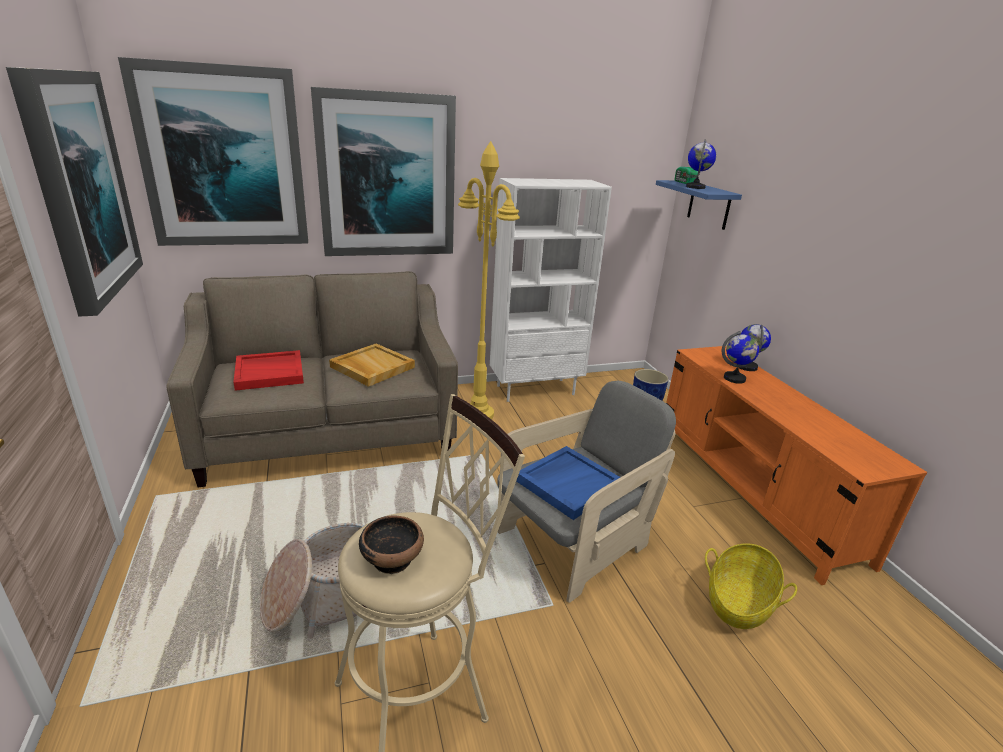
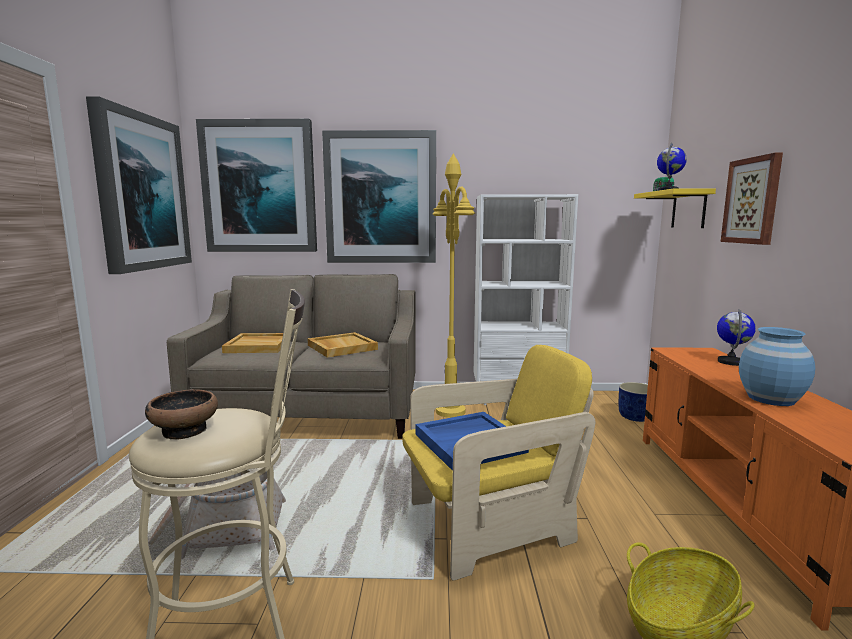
camera: 20 degrees right, 15 degrees down
red tray [233,350,304,391] -> beige tray [222,333,283,353]
grey armchair [497,381,676,603] -> yellow armchair [402,345,595,580]
blue shelf [656,180,742,230] -> yellow shelf [634,188,716,228]
globe [722,331,759,384] -> none
none -> picture [721,153,783,245]
none -> blue vase [739,327,815,406]

